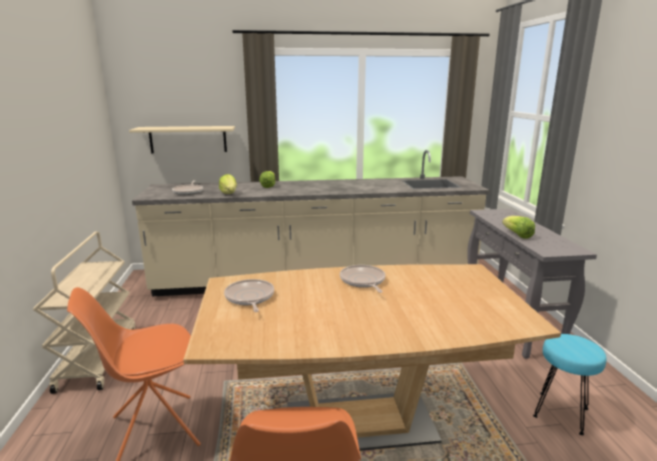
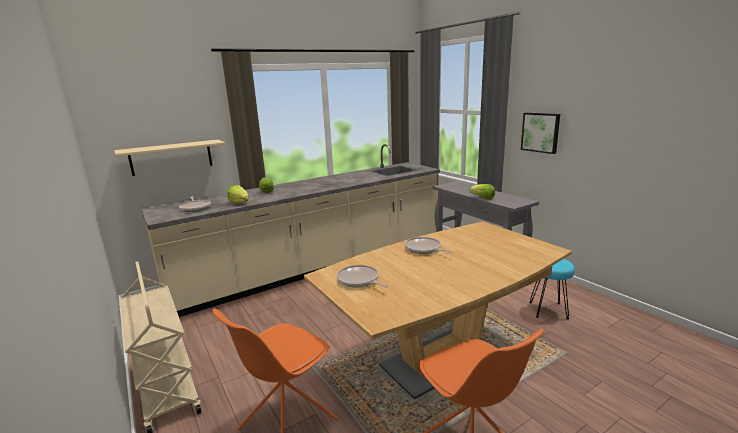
camera: 25 degrees left, 0 degrees up
none -> picture [521,113,560,154]

